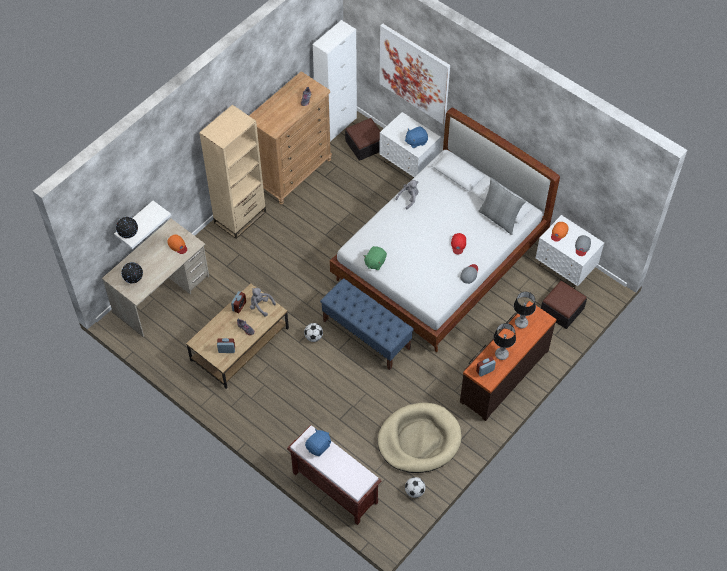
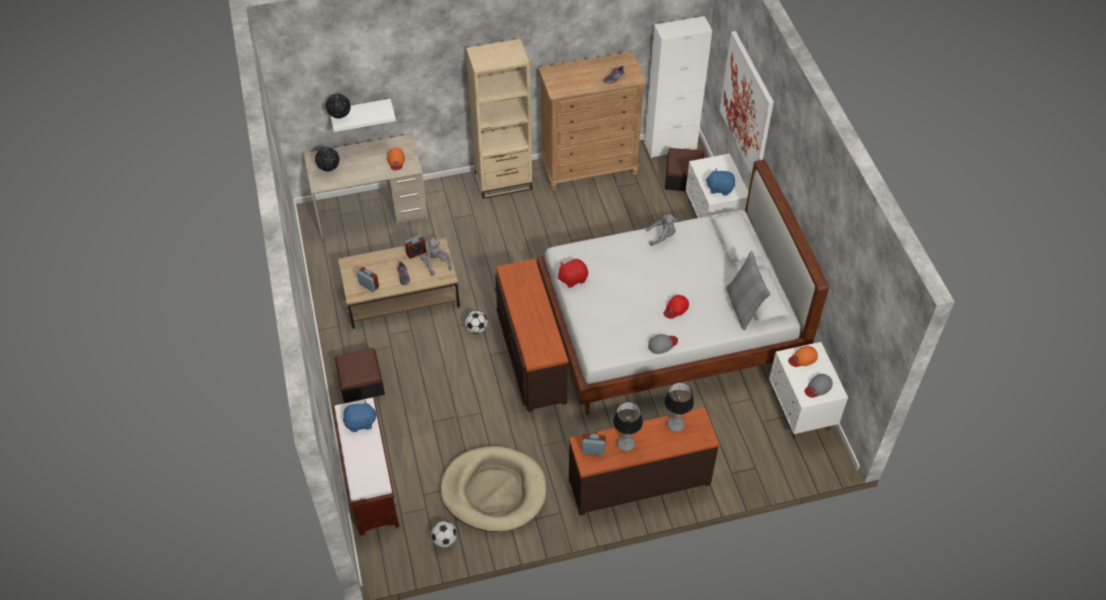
camera: 35 degrees right, 5 degrees down
blue bench [320,278,414,370] -> brown dresser [495,259,568,412]
green plush toy [363,246,387,270] -> red plush toy [558,259,588,288]
ottoman [541,281,587,329] -> ottoman moved to [335,348,385,403]

